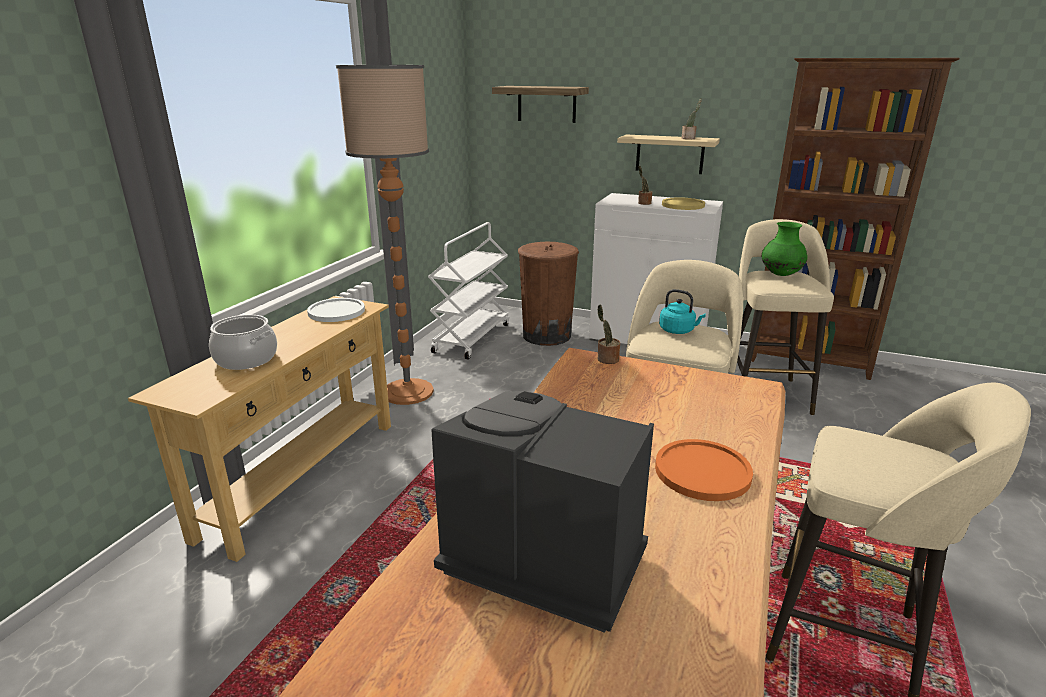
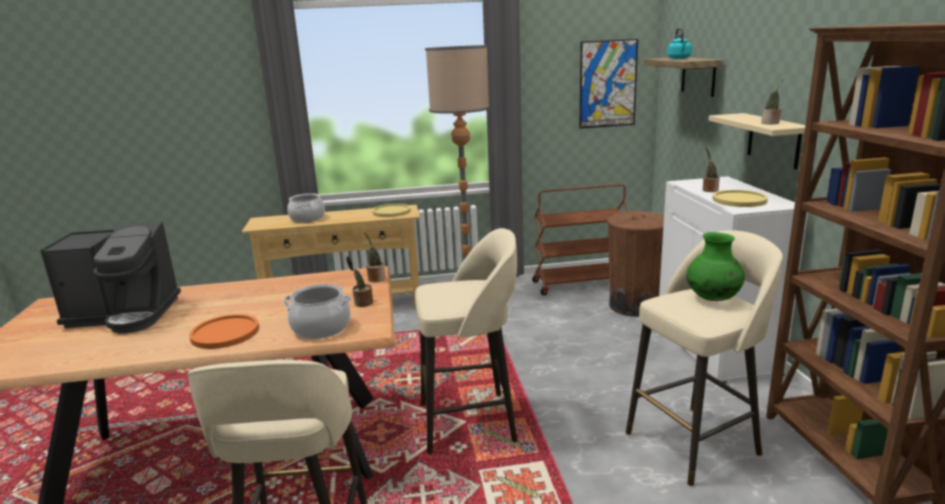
camera: 60 degrees right, 5 degrees down
white plate [307,298,365,322] -> yellow plate [373,204,411,217]
white cart [428,222,509,360] -> brown cart [532,184,629,295]
coffee machine [431,391,654,633] -> coffee machine turned 90 degrees clockwise [40,221,181,333]
turquoise kettle [659,289,706,334] -> turquoise kettle moved to [667,28,692,59]
none -> cooking pot [283,284,352,339]
none -> potted plant [346,256,373,307]
none -> picture [579,39,638,129]

